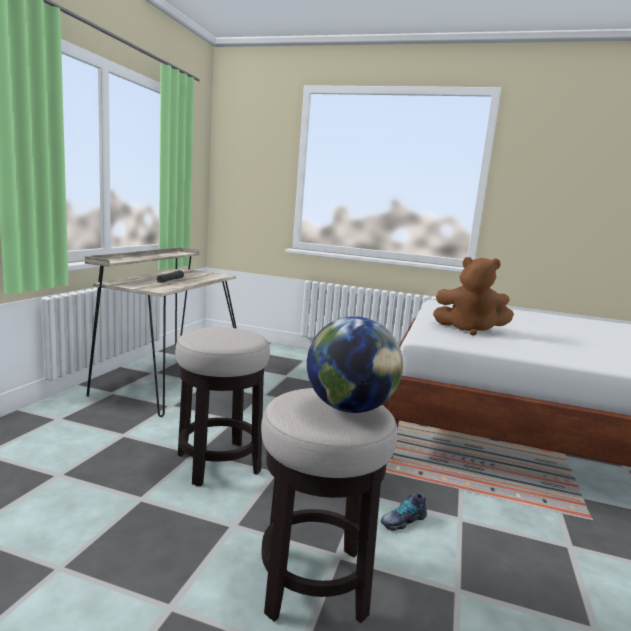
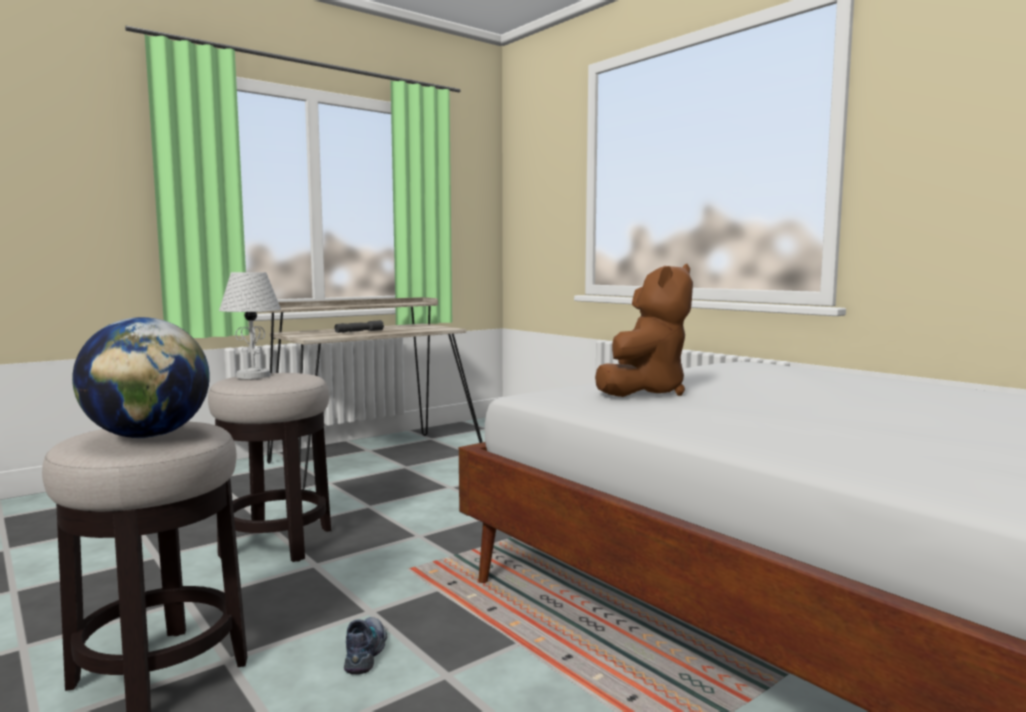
camera: 35 degrees right, 5 degrees down
shoe [381,492,427,531] -> shoe turned 90 degrees clockwise [344,617,388,675]
brown plush toy [433,257,514,335] -> brown plush toy turned 105 degrees counterclockwise [595,264,693,397]
none -> white table lamp [219,272,281,379]

